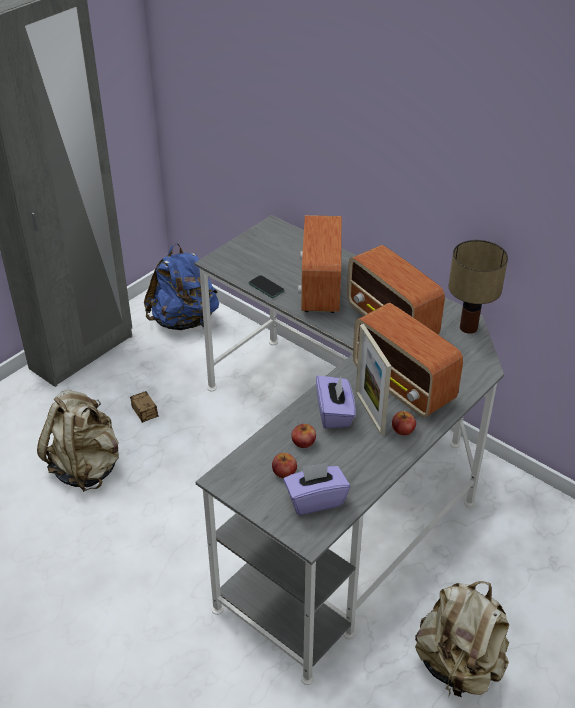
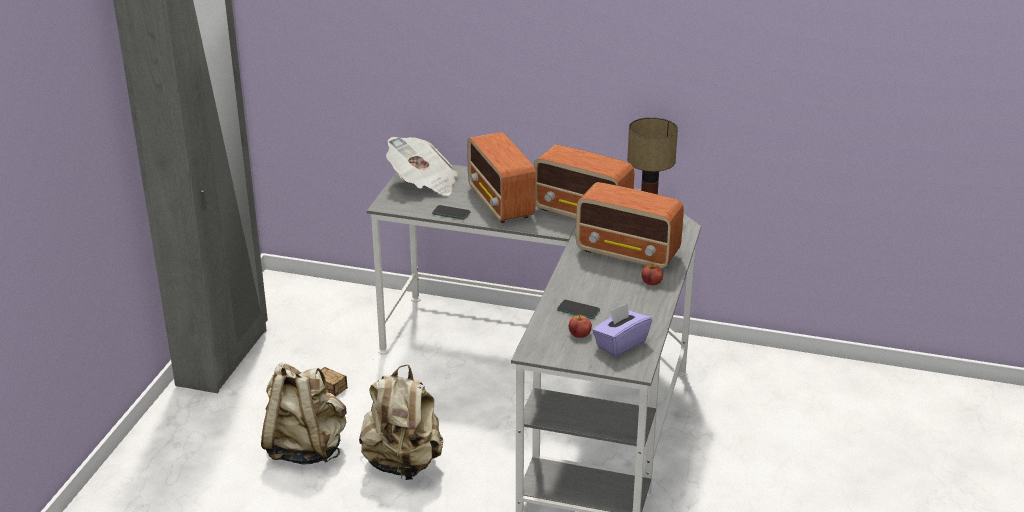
camera: 25 degrees left, 10 degrees down
blue backpack [144,243,219,330] -> none
apple [291,424,316,448] -> phone [557,300,600,319]
purple tissue box [316,375,355,429] -> none
picture frame [355,324,391,435] -> none
beige backpack [415,581,509,697] -> beige backpack moved to [359,365,443,481]
none -> newspaper [386,137,458,196]

